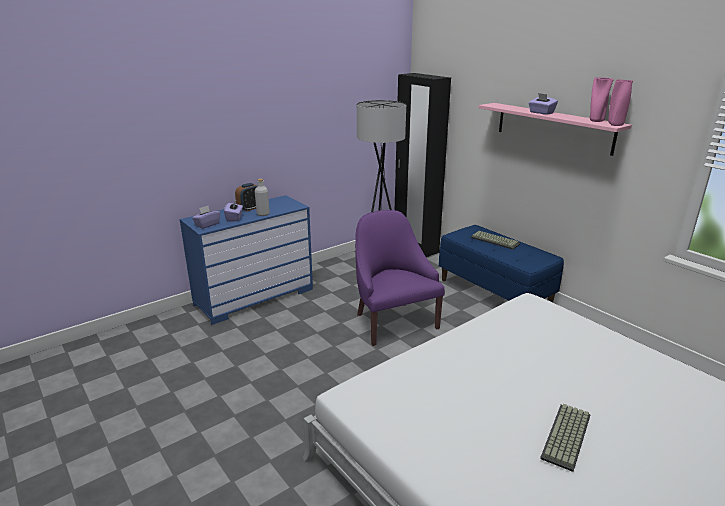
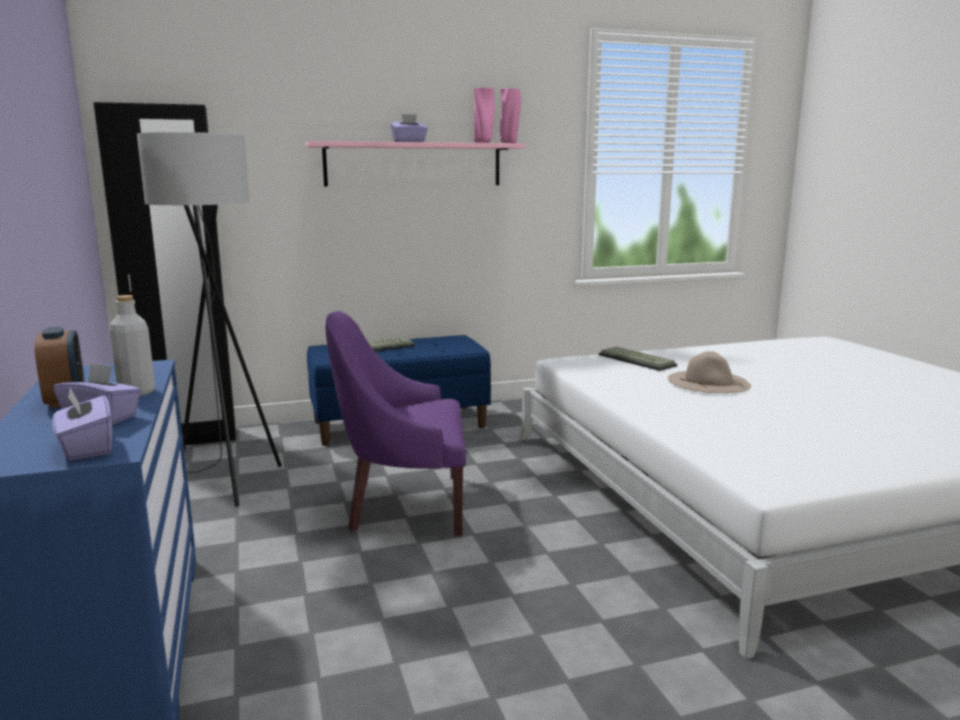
camera: 70 degrees left, 10 degrees down
keyboard [540,404,591,472] -> keyboard moved to [599,346,677,371]
none -> beige hat [668,351,751,393]

